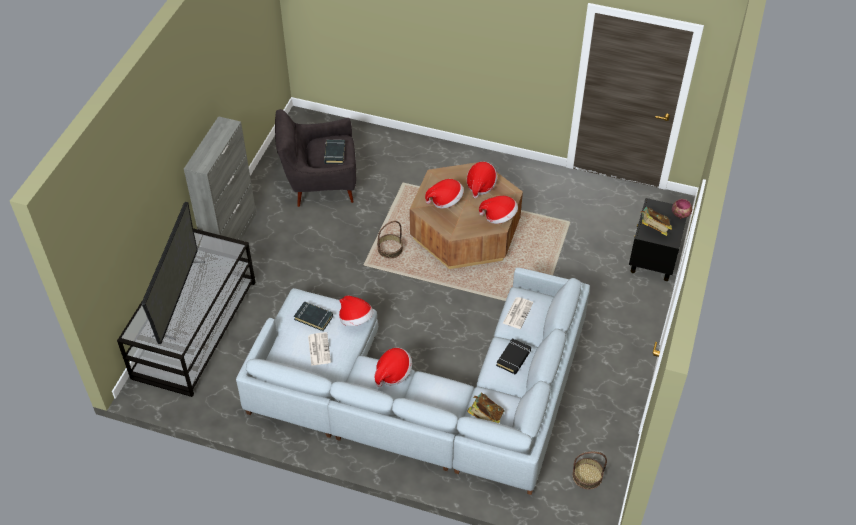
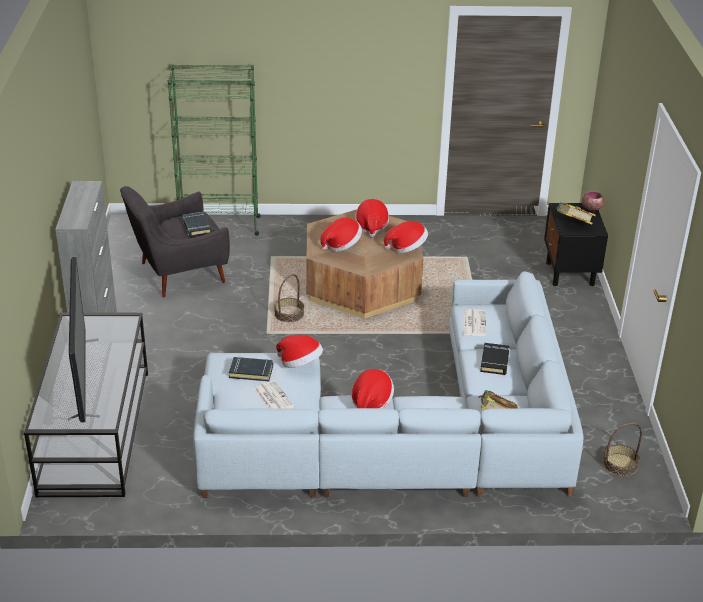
camera: 20 degrees left, 15 degrees down
none -> green bookcase [168,64,260,236]

